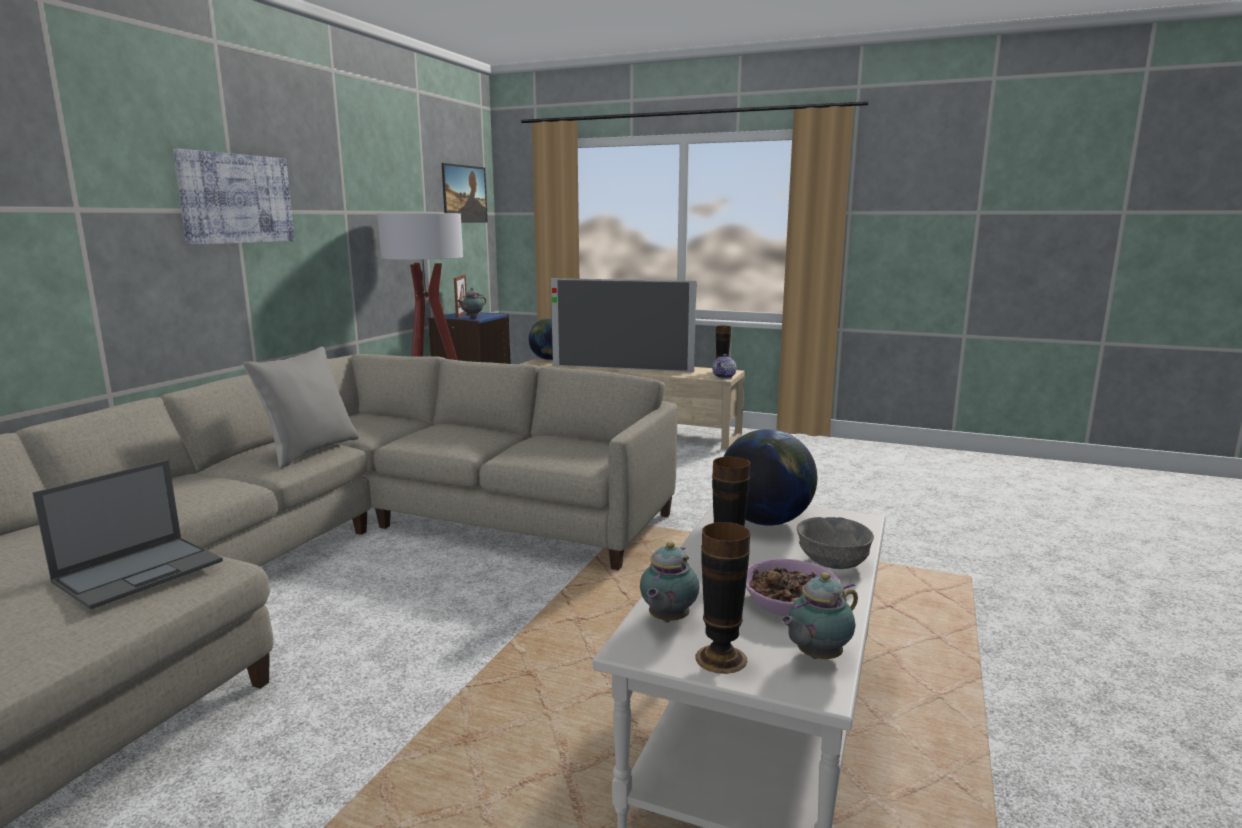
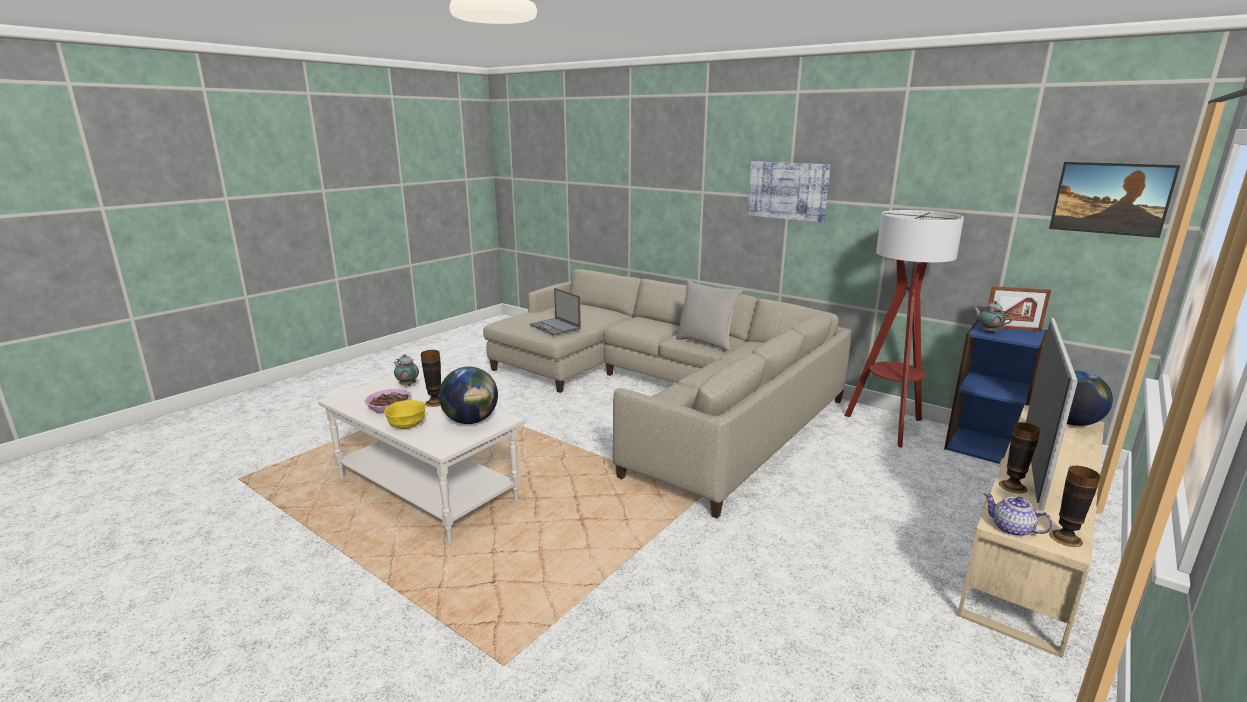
camera: 105 degrees right, 5 degrees up
vase [695,522,750,674] -> vase moved to [999,422,1040,494]
teapot [781,572,858,659] -> none
grey bowl [797,517,874,569] -> yellow bowl [384,400,426,429]

